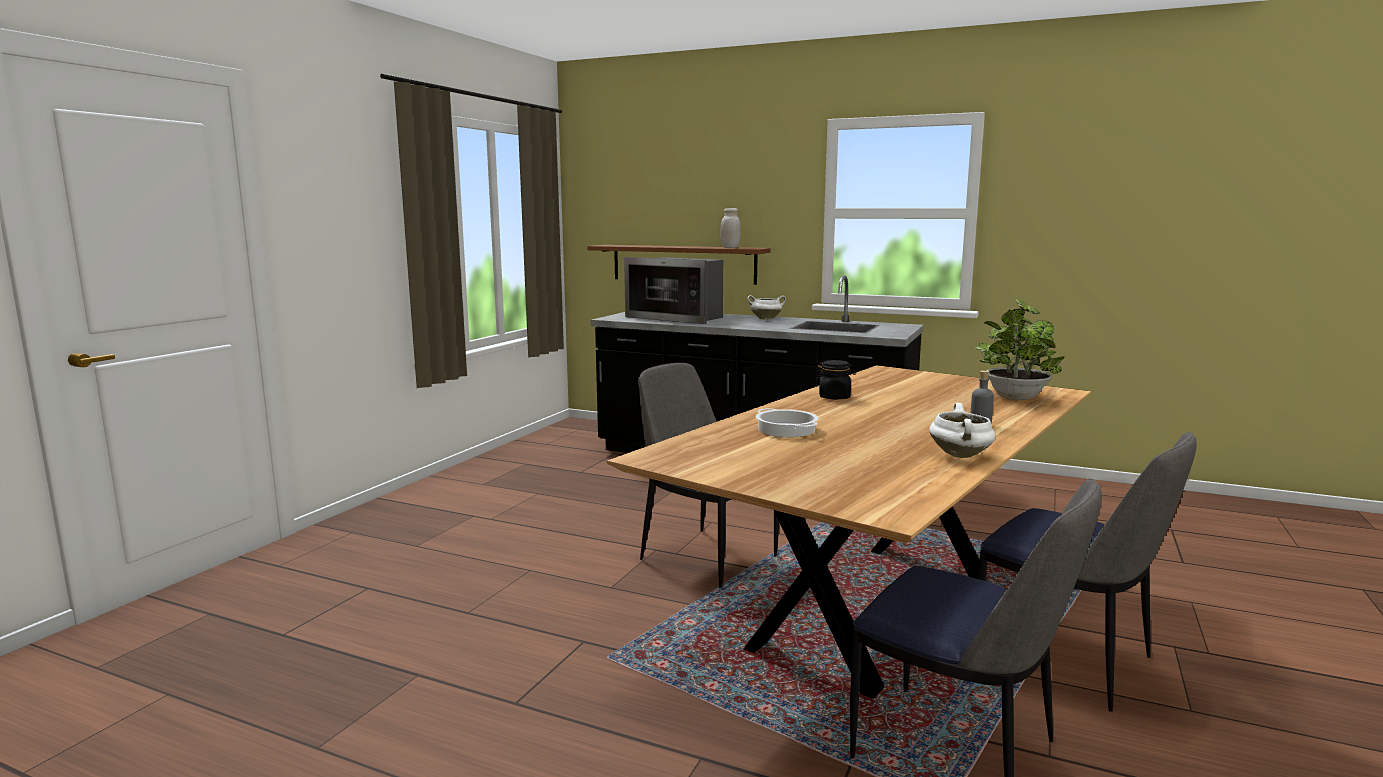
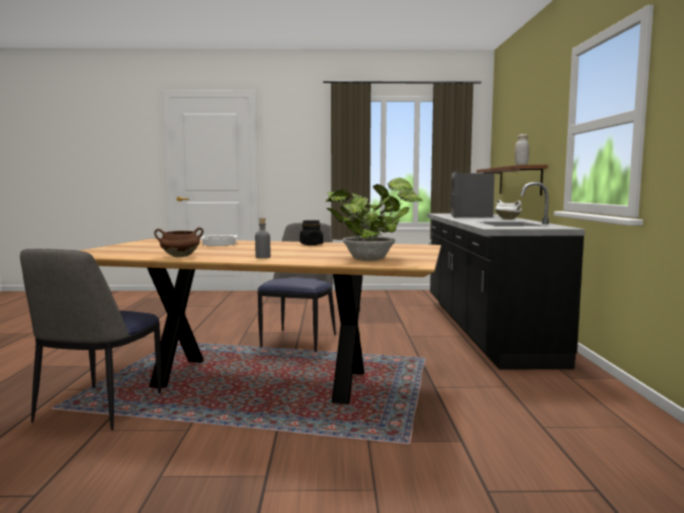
camera: 65 degrees right, 5 degrees down
white cooking pot [929,403,996,458] -> brown cooking pot [154,227,204,258]
chair [978,432,1197,712] -> none

